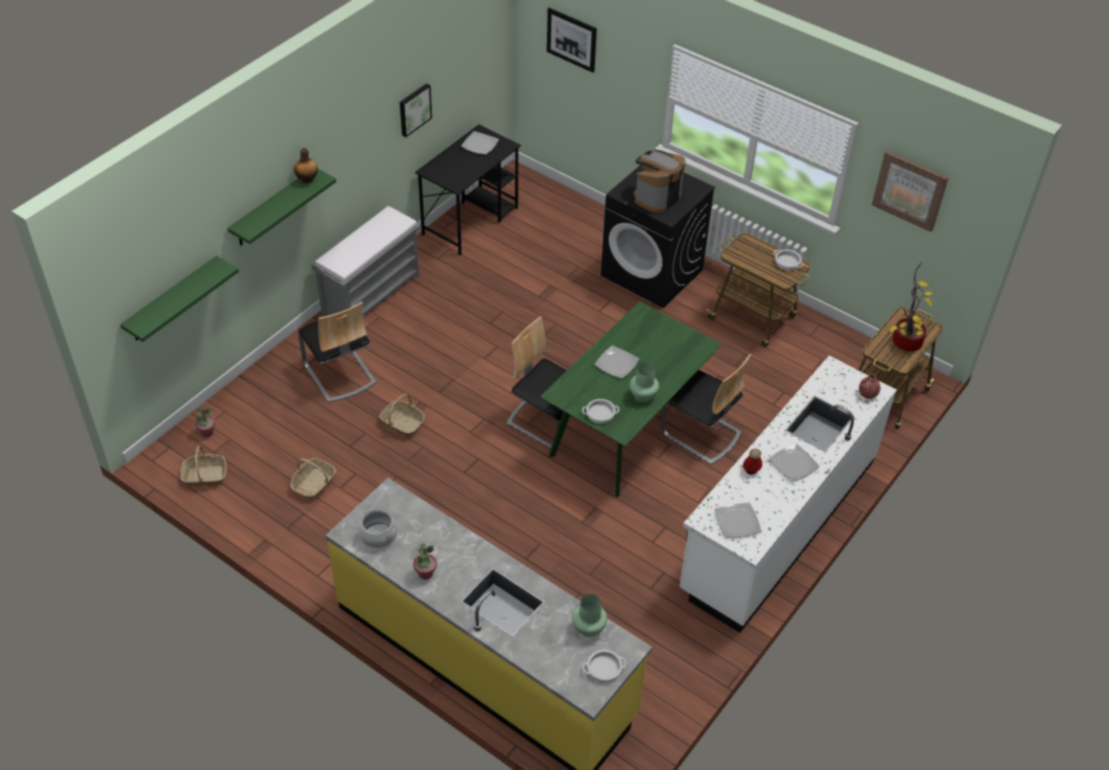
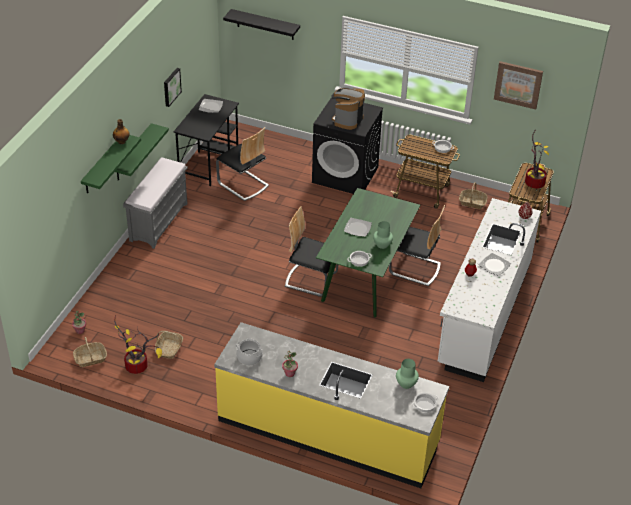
camera: 15 degrees left, 5 degrees down
green shelf [120,256,239,342] -> green shelf moved to [115,123,169,180]
chair [298,302,377,402] -> chair moved to [216,127,269,201]
basket [379,394,425,437] -> basket moved to [459,182,487,209]
picture [547,8,597,73] -> black shelf [223,9,300,40]
plate [715,503,761,538] -> none
none -> potted plant [114,315,162,374]

